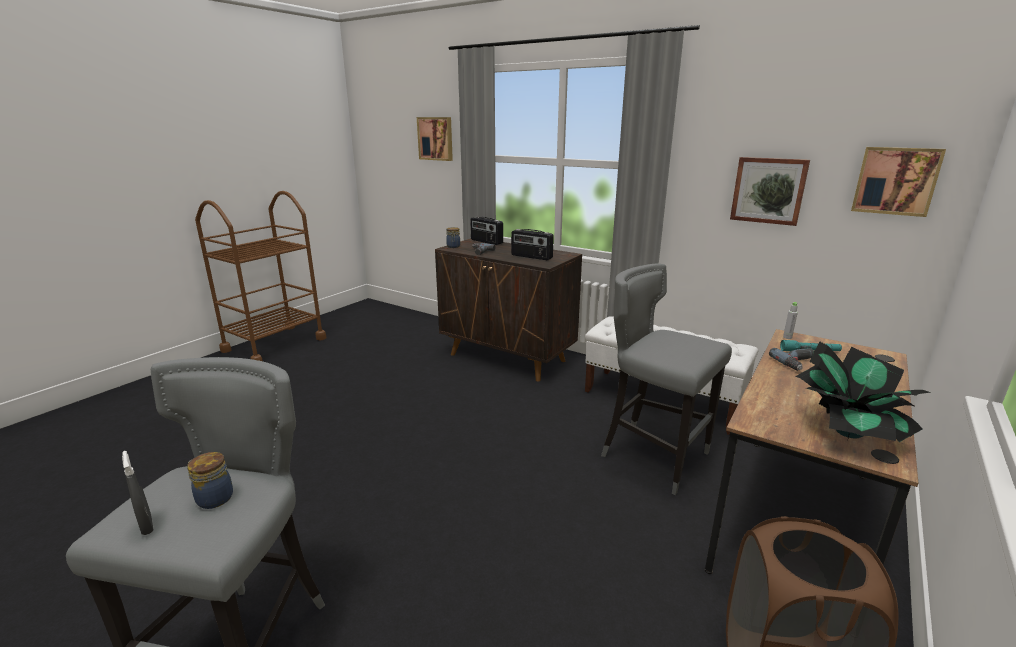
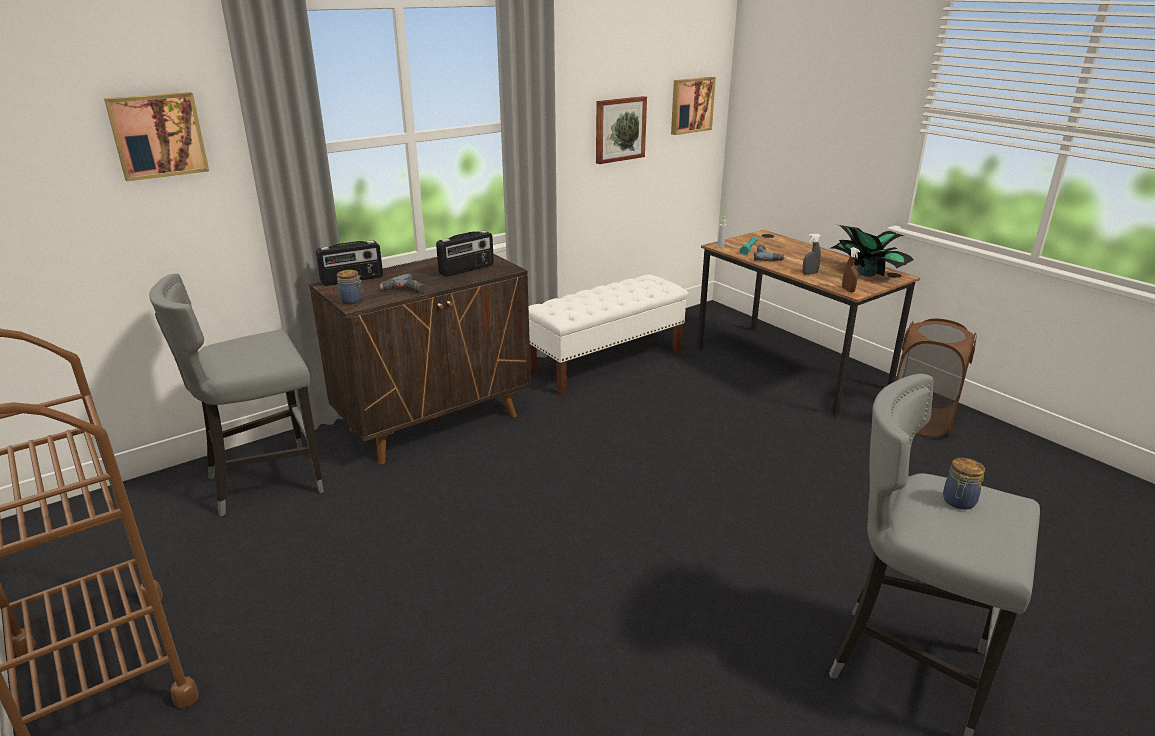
camera: 70 degrees left, 5 degrees up
grey spray bottle [122,451,154,535] -> grey spray bottle moved to [803,233,821,275]
grey stool [601,263,732,495] -> grey stool moved to [149,273,324,517]
none -> brown spray bottle [842,247,860,292]

